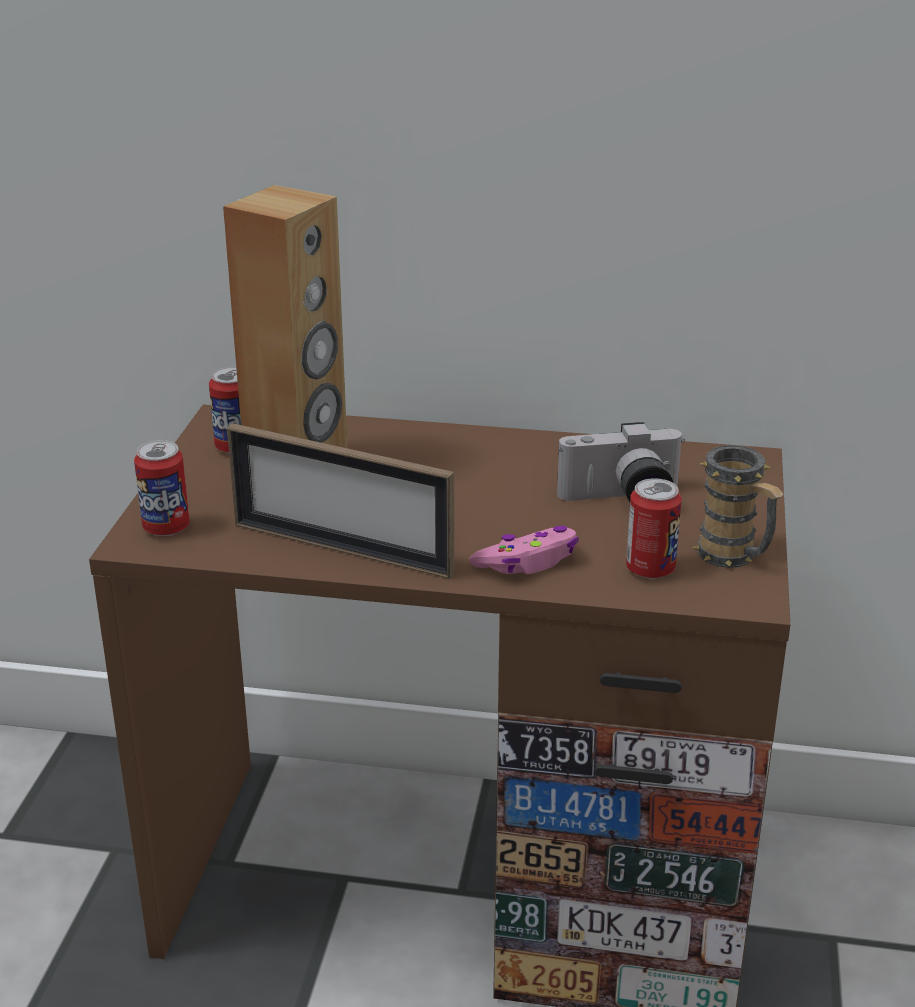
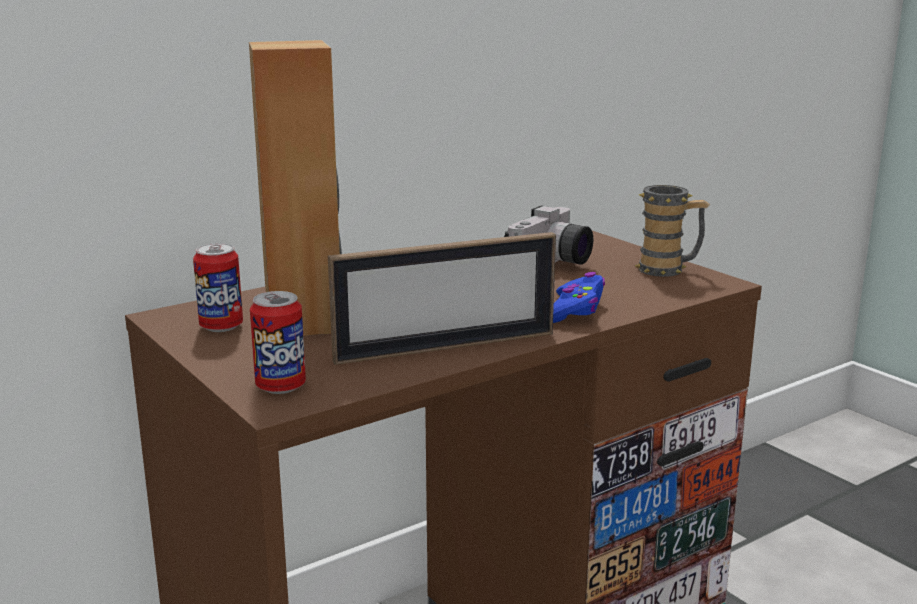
camera: 45 degrees left, 10 degrees down
pink game controller [469,526,579,574] -> blue game controller [553,272,605,323]
can [626,478,682,579] -> none

